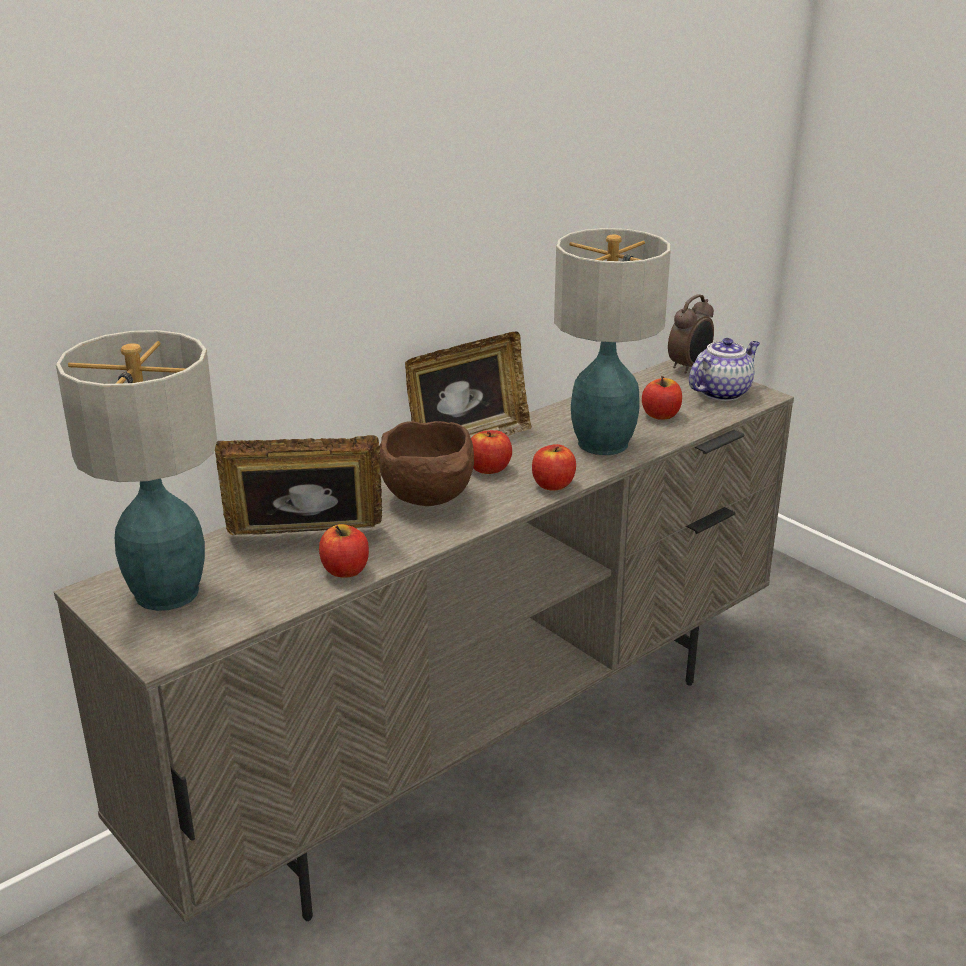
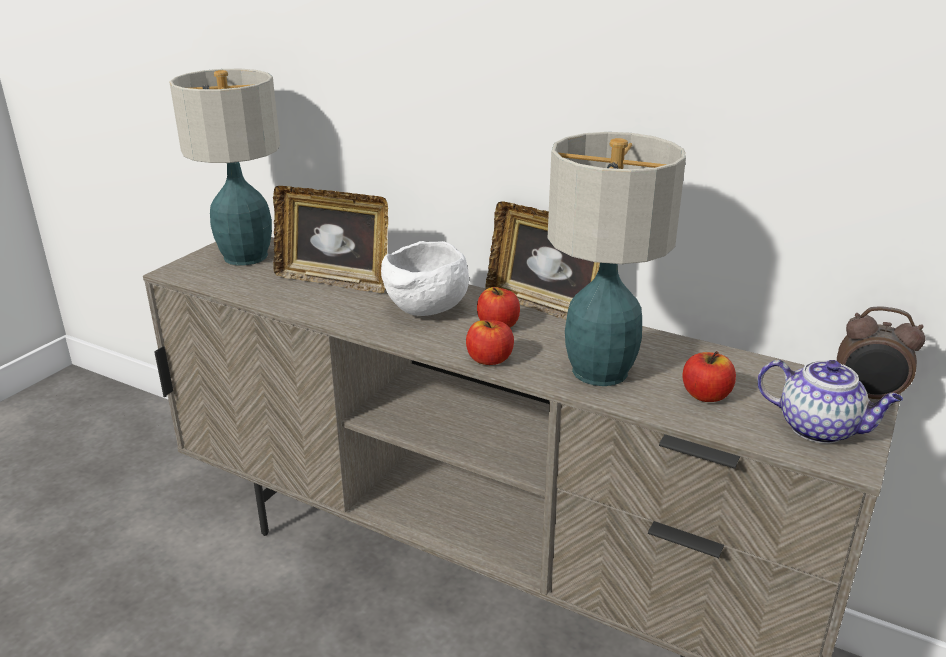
camera: 70 degrees right, 0 degrees up
picture frame [215,435,382,535] -> picture frame turned 135 degrees clockwise [273,186,388,294]
apple [319,524,369,578] -> none
brown bowl [380,421,474,506] -> white bowl [381,241,469,316]

